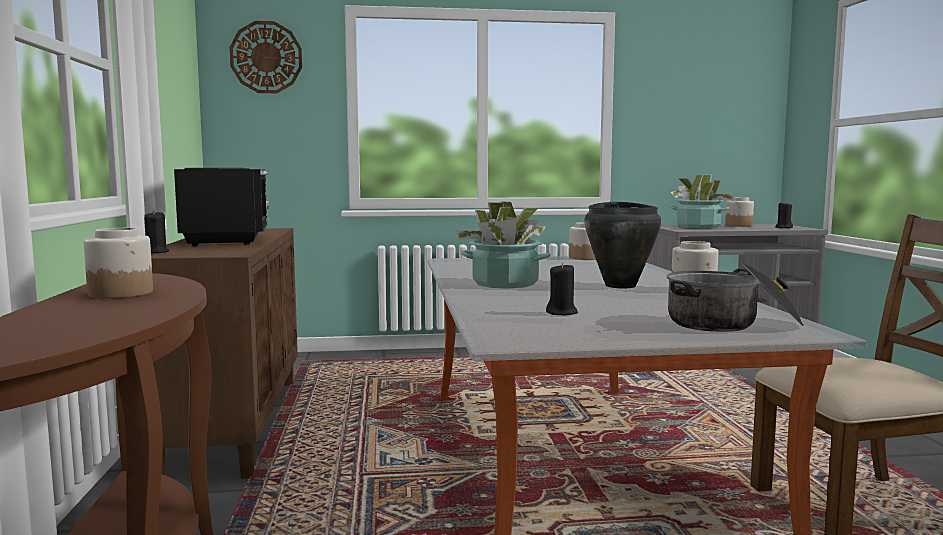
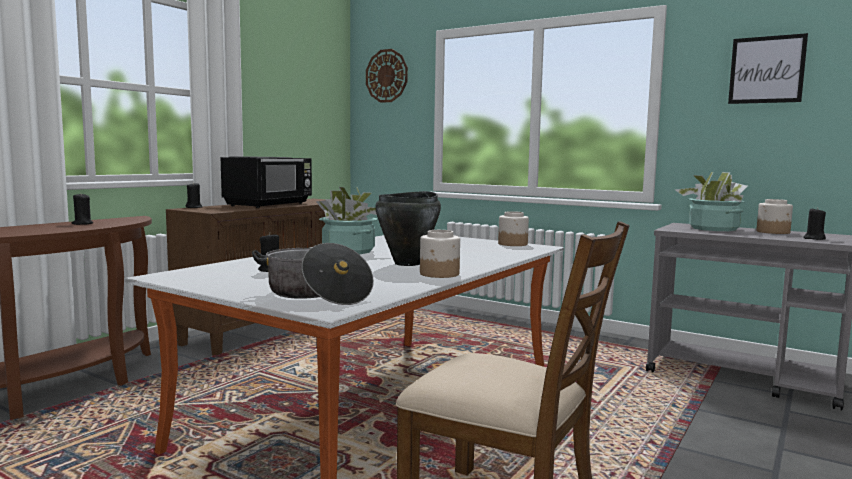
camera: 40 degrees right, 0 degrees up
jar [84,228,153,299] -> black candle [72,194,93,225]
none -> picture [728,33,808,104]

